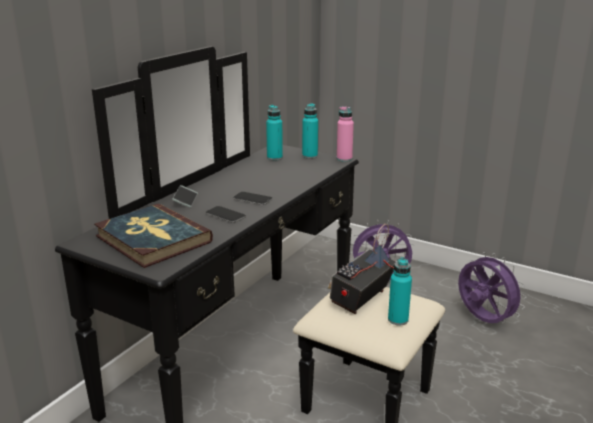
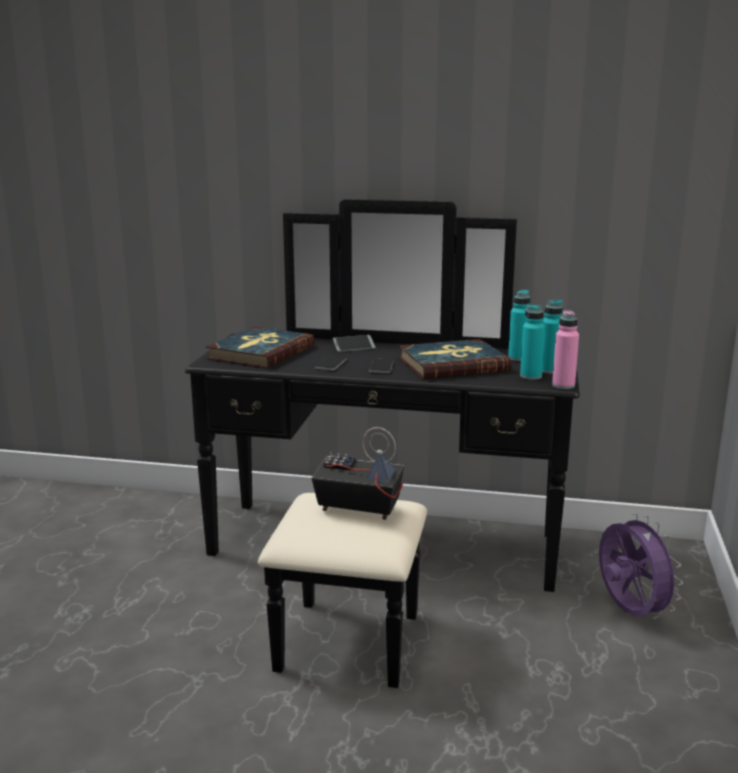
camera: 70 degrees right, 5 degrees down
turquoise bottle [388,257,412,325] -> turquoise bottle moved to [520,305,545,380]
purple fan [458,252,527,323] -> none
none -> book [399,339,511,379]

